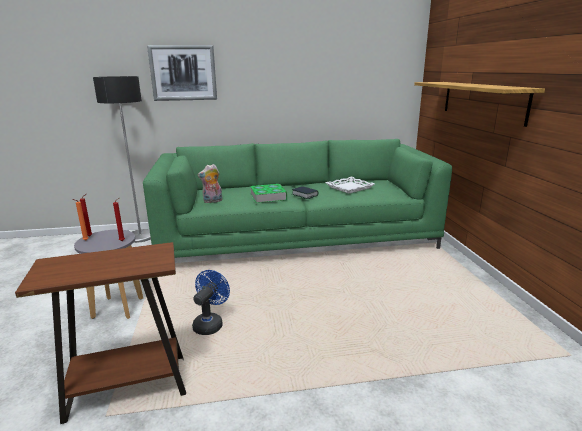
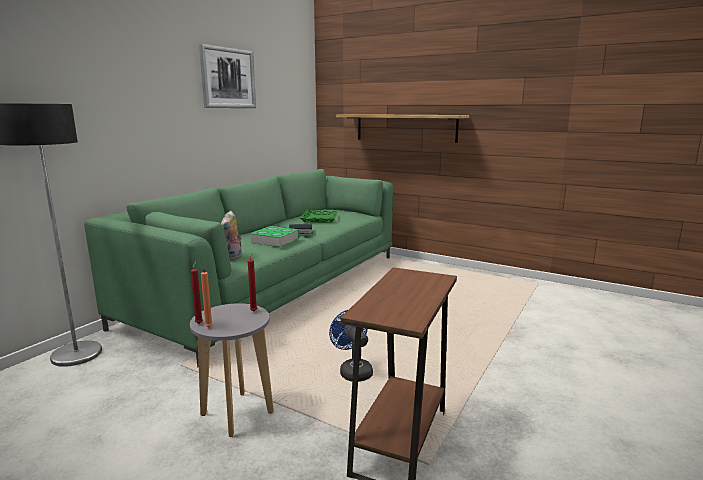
camera: 50 degrees left, 5 degrees down
picture [147,45,217,101] -> picture moved to [199,44,256,108]
white tray [326,177,375,194] -> green tray [300,210,338,223]

